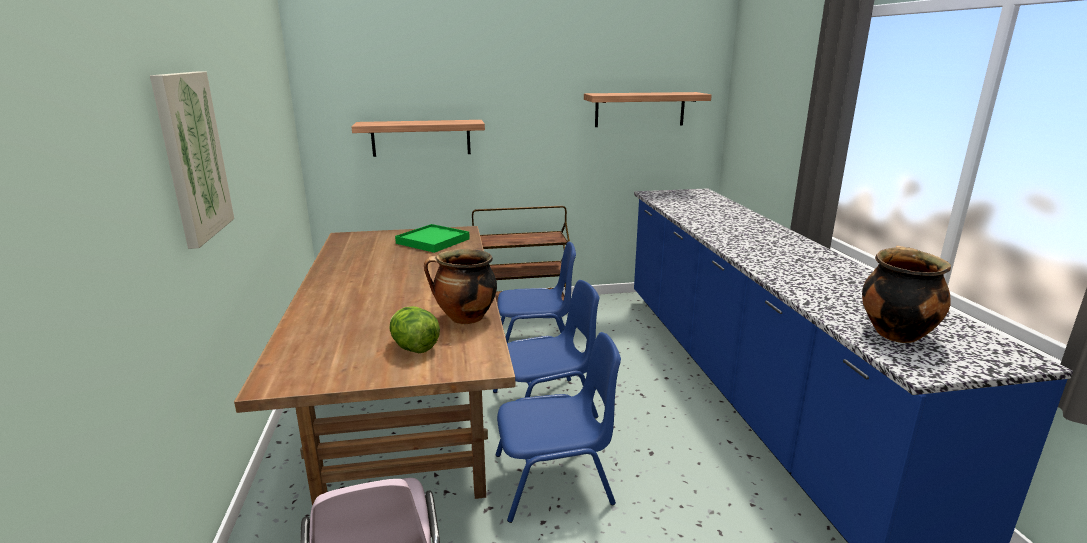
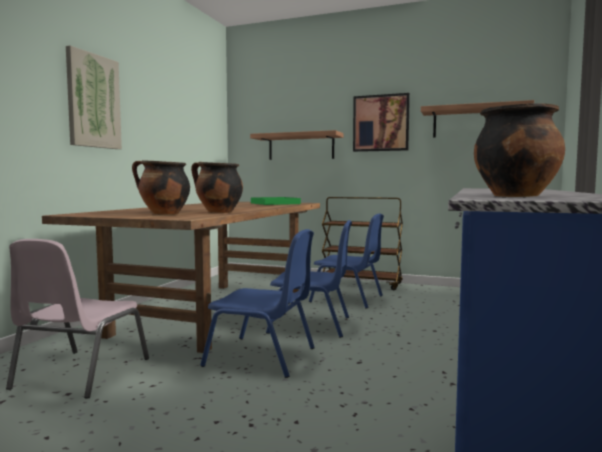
camera: 30 degrees right, 15 degrees down
lettuce [389,306,440,353] -> cooking pot [132,160,190,215]
none -> picture [353,93,410,152]

